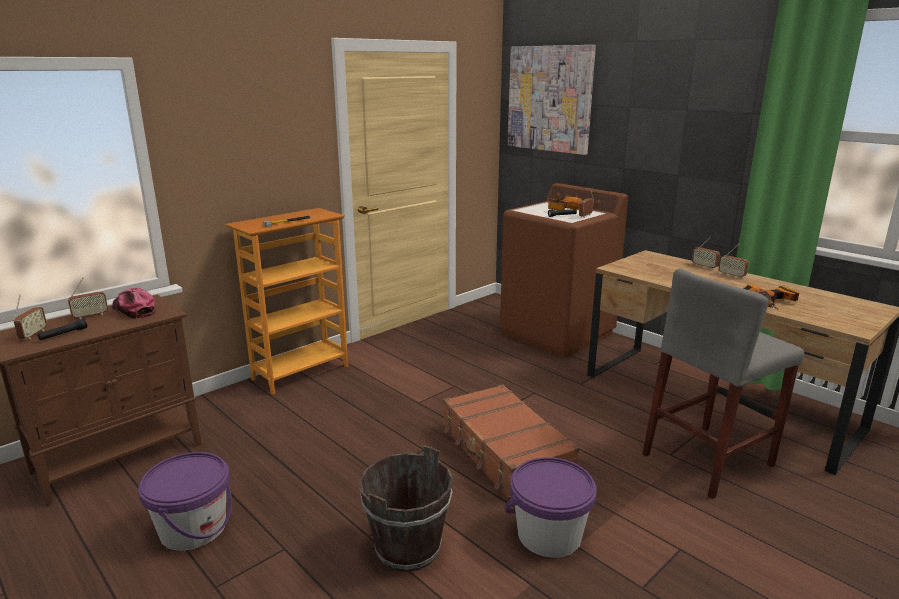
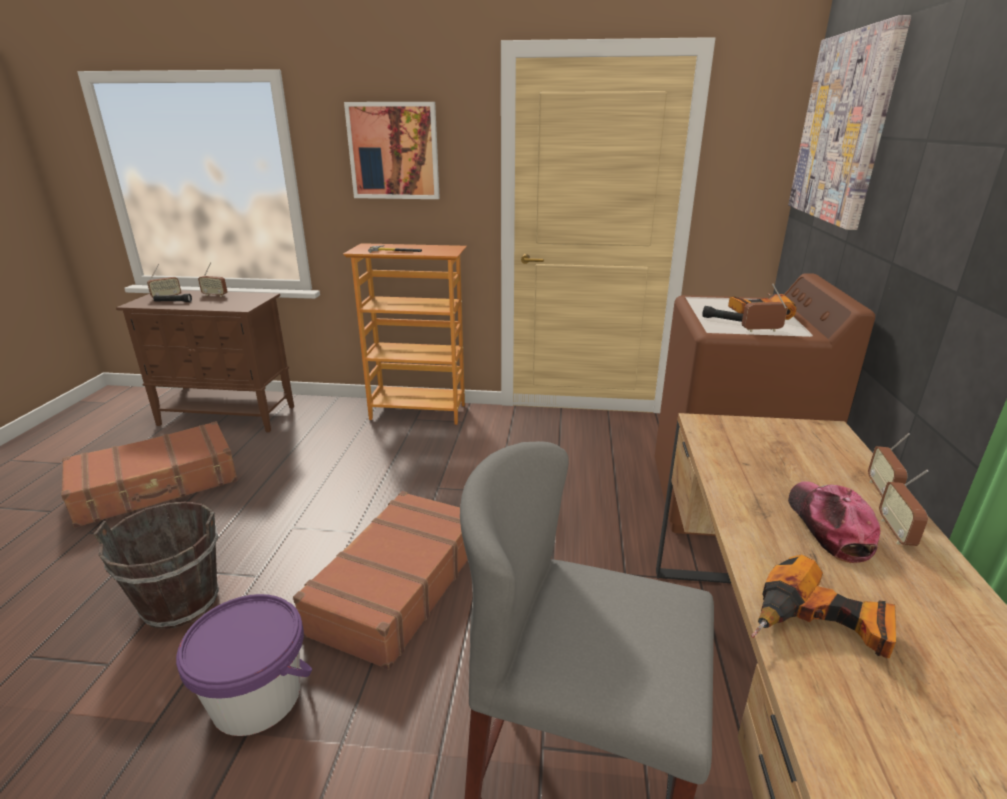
camera: 50 degrees right, 5 degrees up
cap [112,288,156,319] -> cap moved to [788,481,880,563]
purple bucket [138,452,232,551] -> brown suitcase [61,421,238,528]
none -> picture [344,102,440,199]

